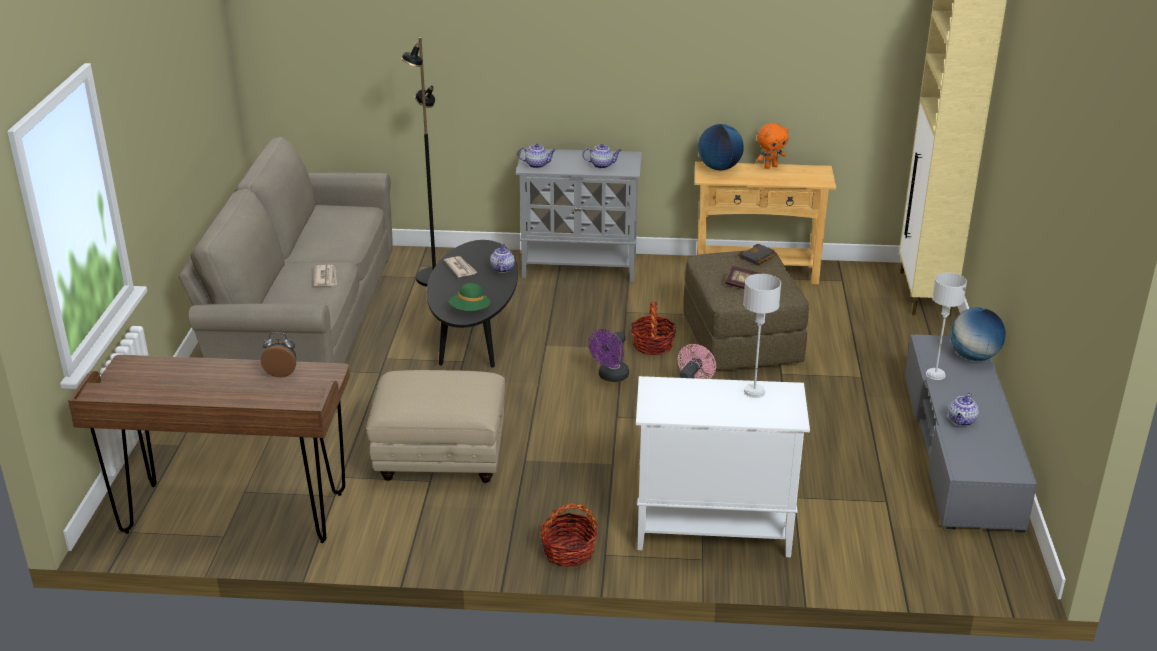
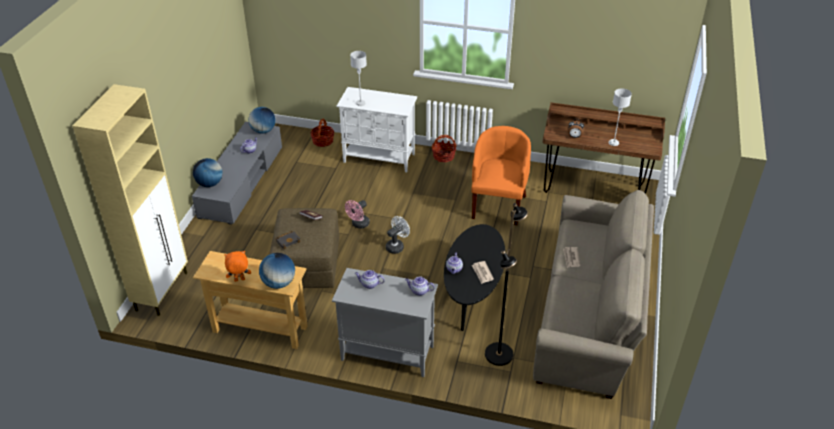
camera: 170 degrees left, 10 degrees up
beige ottoman [366,370,505,483] -> orange armchair [472,126,531,225]
green hat [449,283,491,311] -> none
purple fan [589,329,629,382] -> white fan [386,216,410,254]
basket [631,302,676,355] -> basket moved to [310,118,335,147]
grey table lamp [926,273,967,380] -> grey table lamp moved to [609,88,632,146]
none -> globe [248,107,276,134]

